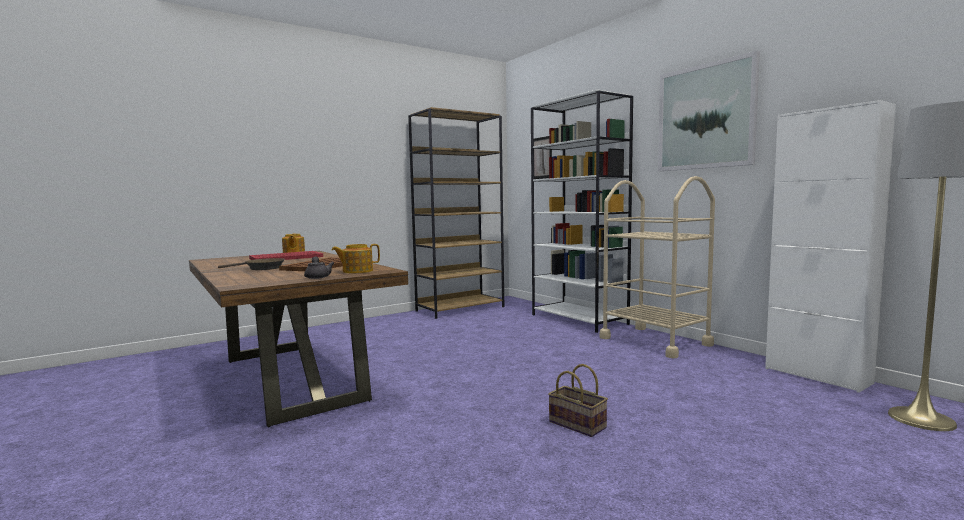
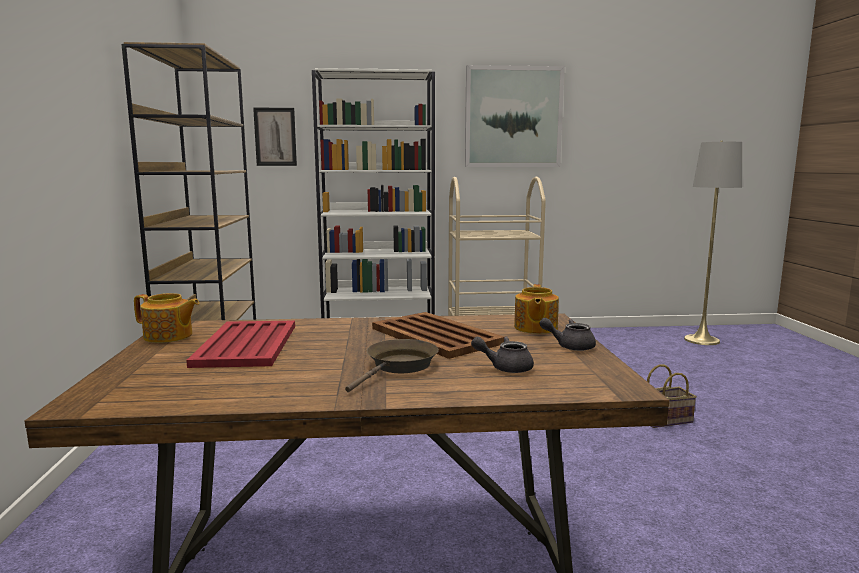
camera: 60 degrees left, 5 degrees up
white cabinet [765,100,896,393] -> none
none -> grey teapot [471,337,534,373]

